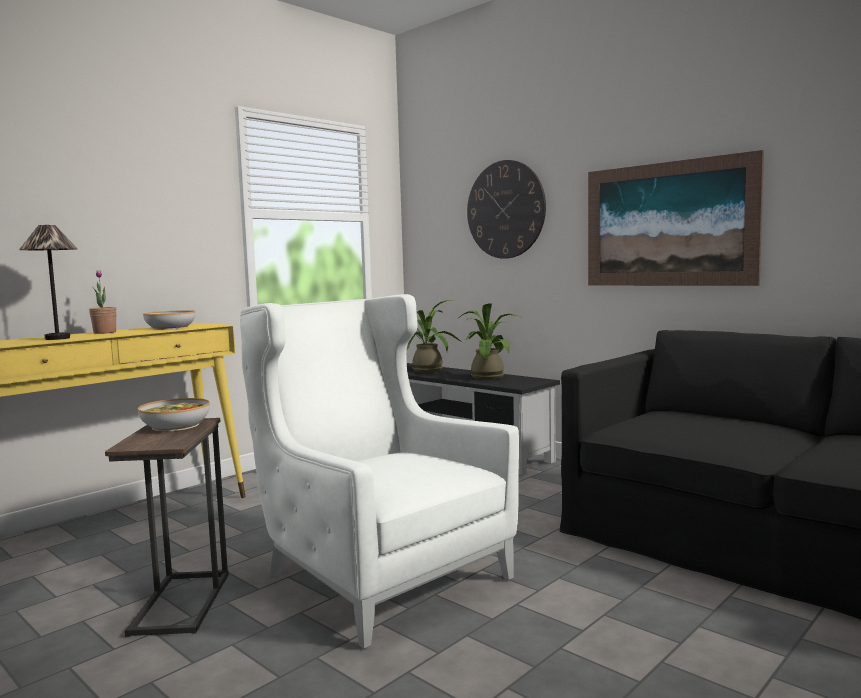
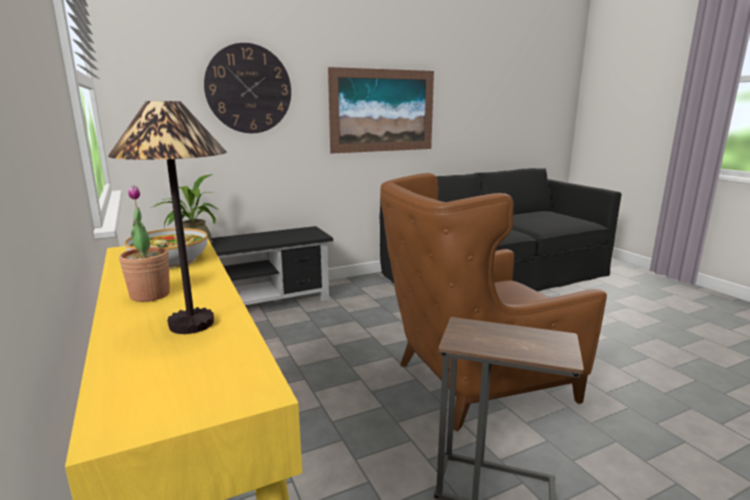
camera: 70 degrees left, 10 degrees up
bowl [138,398,210,431] -> none
white armchair [240,294,519,649] -> brown armchair [380,173,607,431]
potted plant [457,303,520,380] -> none

